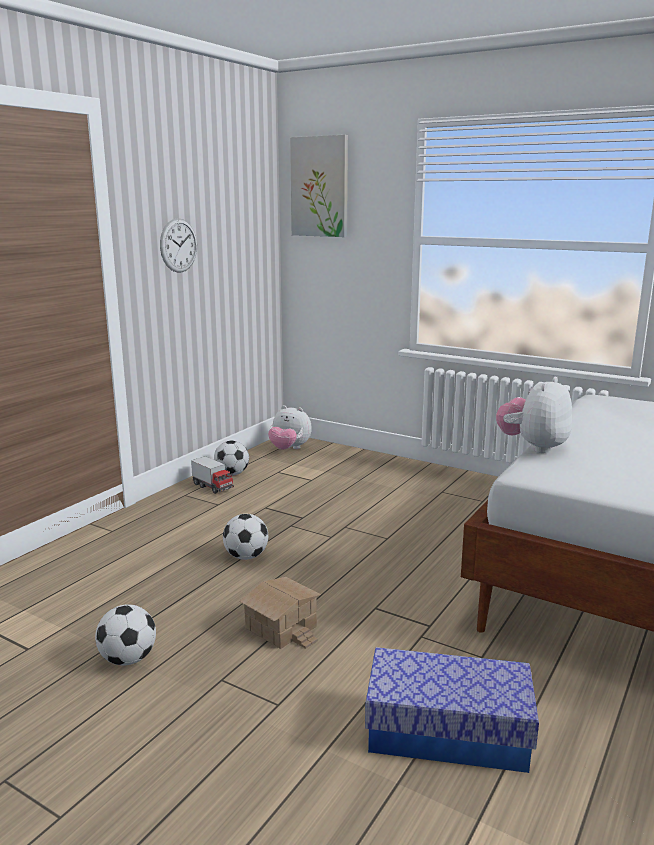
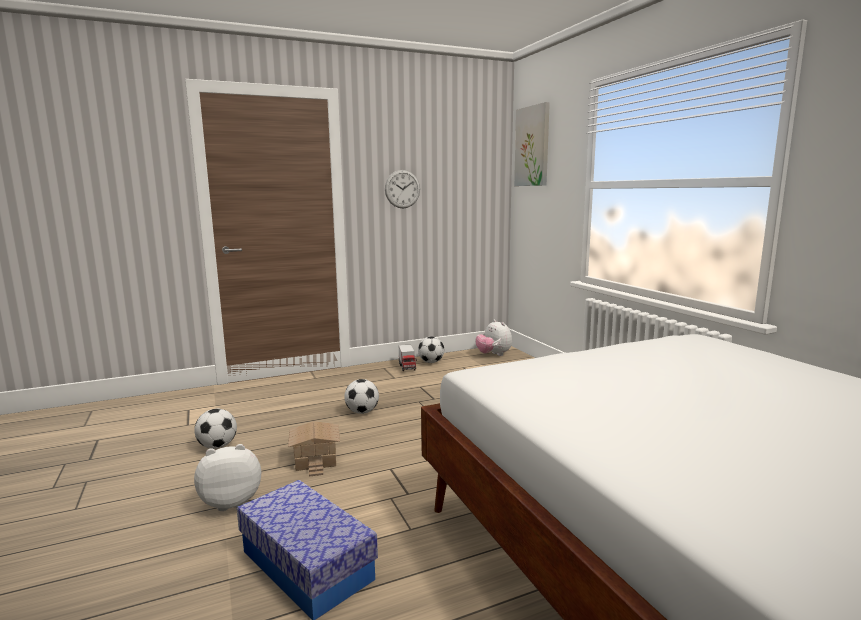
camera: 35 degrees right, 5 degrees down
plush toy [496,377,572,453] -> plush toy moved to [194,444,261,511]

